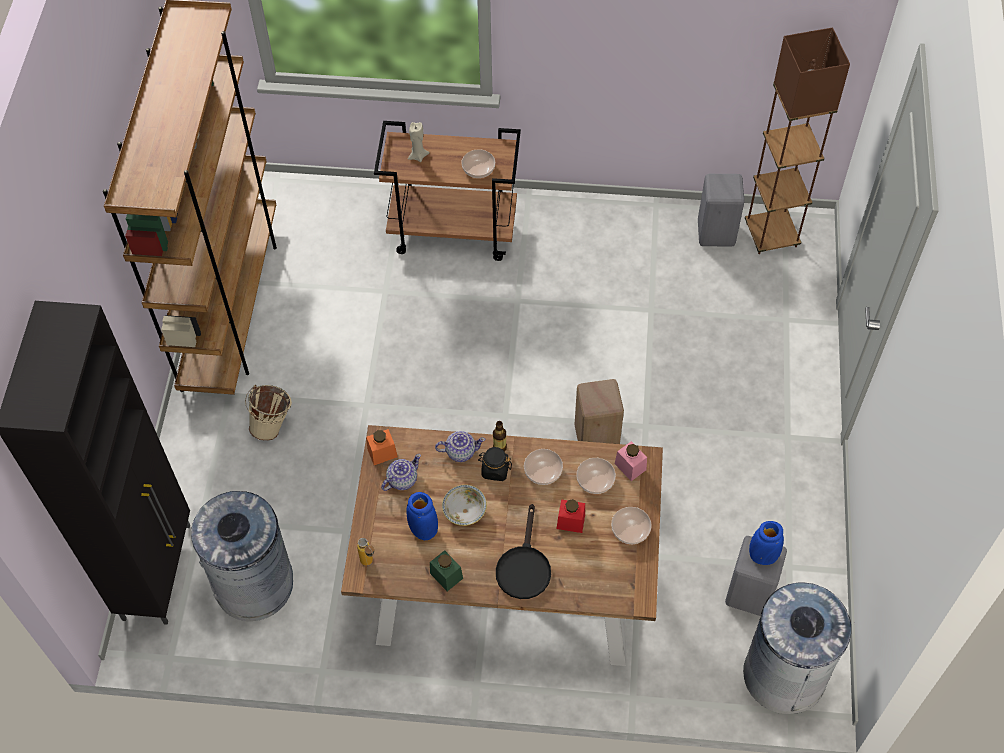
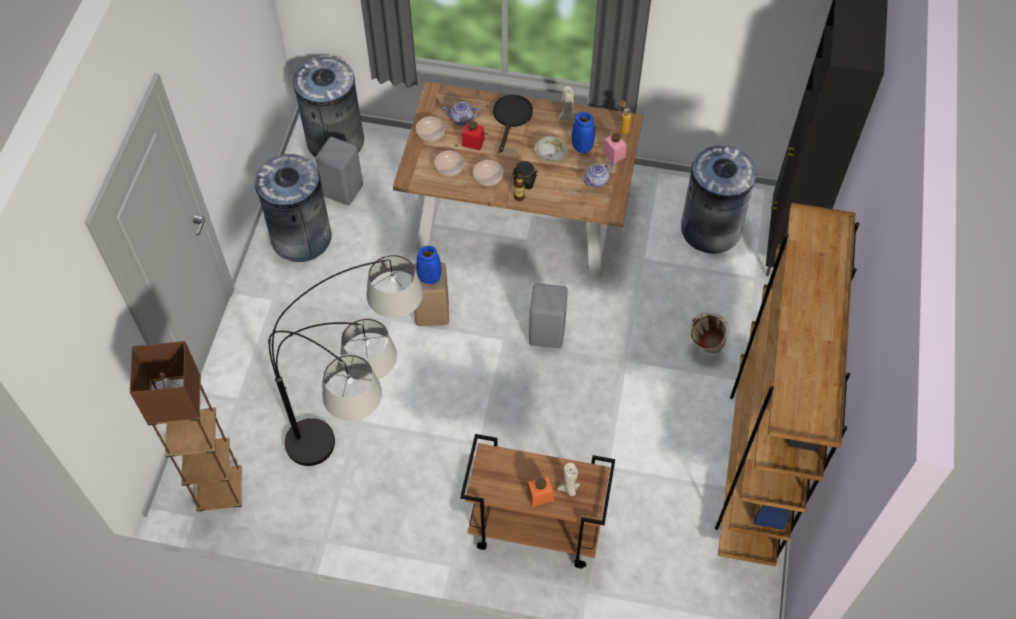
camera: 175 degrees left, 0 degrees up
orange jar [366,429,398,465] -> orange jar moved to [527,476,554,507]
green jar [430,550,463,591] -> beige candle [558,86,575,121]
teapot [435,431,485,462] -> teapot moved to [443,102,481,125]
bowl [461,149,495,178] -> none
pink jar [615,441,647,481] -> pink jar moved to [602,133,627,164]
grey stool [698,174,745,247] -> grey stool moved to [529,283,568,348]
blue vase [749,521,784,565] -> blue vase moved to [416,246,442,284]
none -> grey trash can [254,154,332,262]
none -> floor lamp [268,254,423,466]

